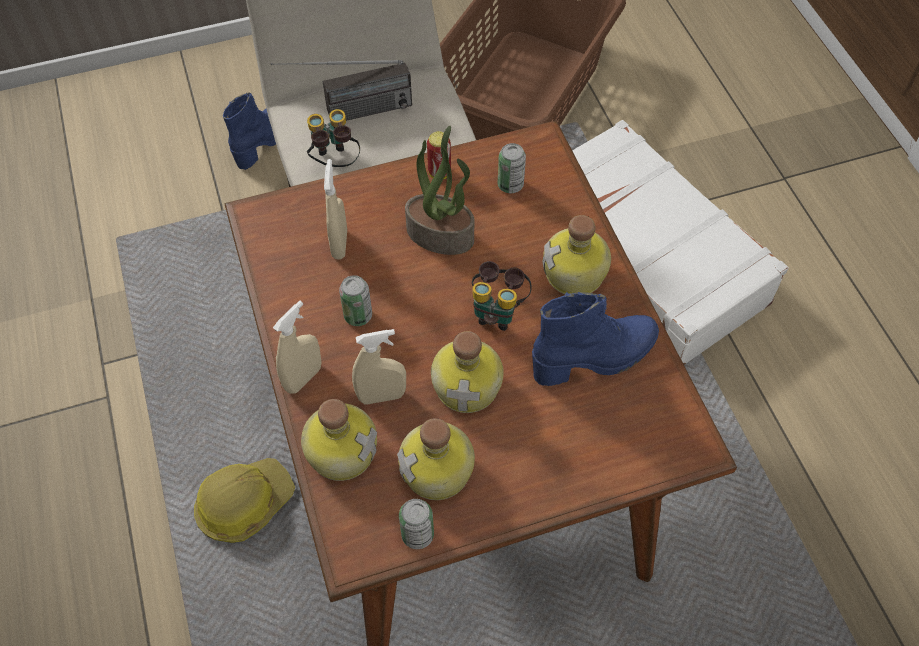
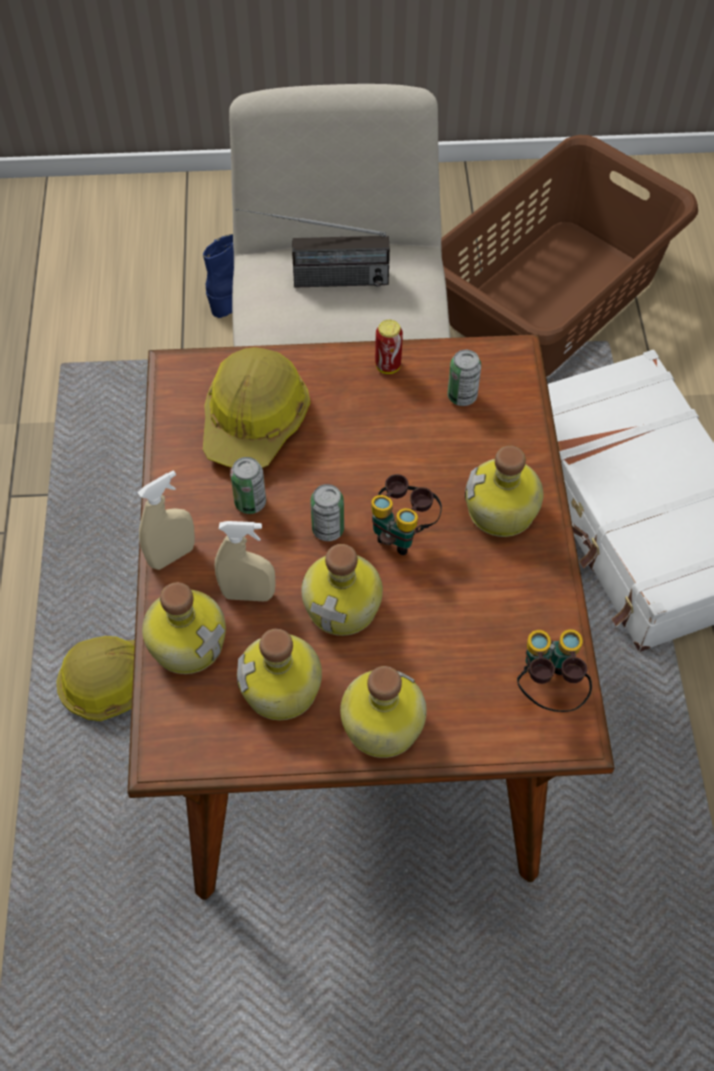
camera: 15 degrees right, 0 degrees up
binoculars [307,109,360,167] -> binoculars moved to [517,629,592,712]
beige spray bottle [324,159,347,260] -> hard hat [203,347,311,468]
can [399,499,434,549] -> can moved to [310,484,344,541]
potted plant [405,126,475,255] -> none
blue boot [532,292,659,386] -> none
none -> bottle [340,666,427,758]

